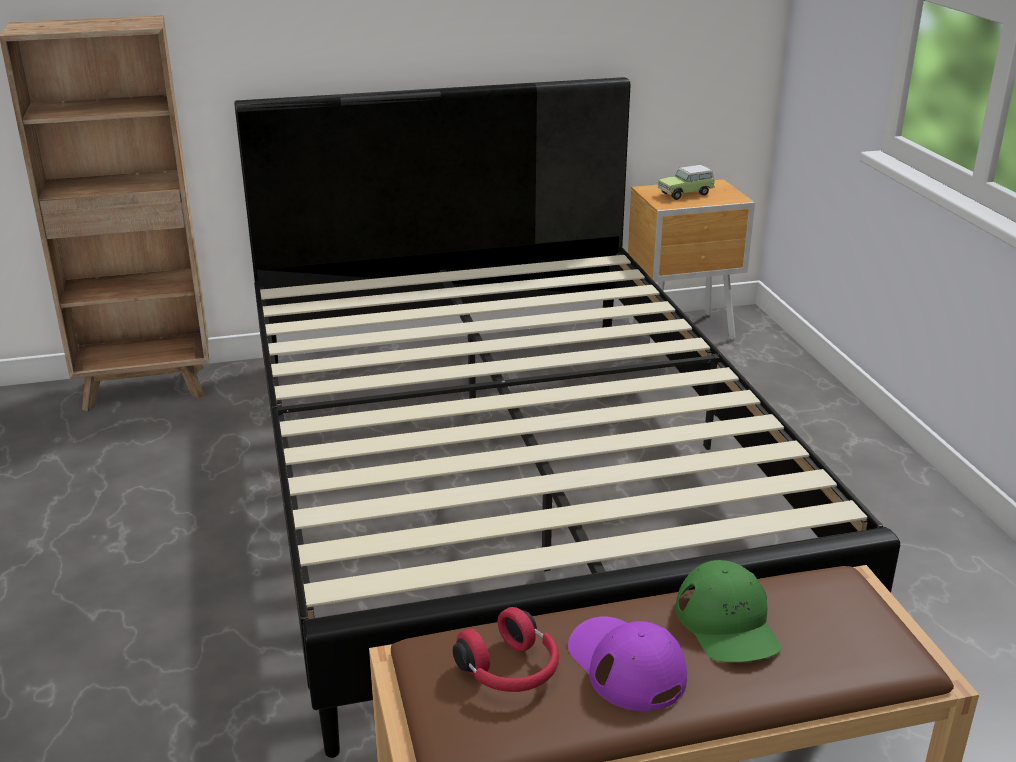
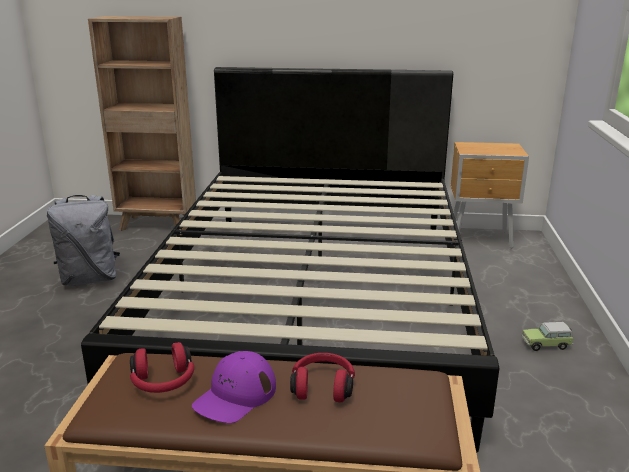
camera: 20 degrees right, 5 degrees down
purple cap [568,616,687,712] -> purple cap turned 135 degrees counterclockwise [192,351,276,423]
toy car [658,165,715,200] -> toy car moved to [522,322,573,351]
green cap [676,560,781,662] -> red headphones [290,353,355,402]
none -> grey backpack [47,195,120,286]

